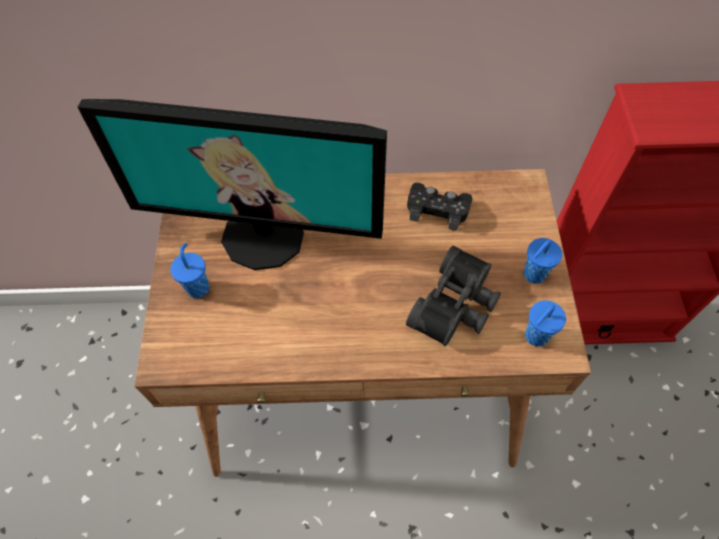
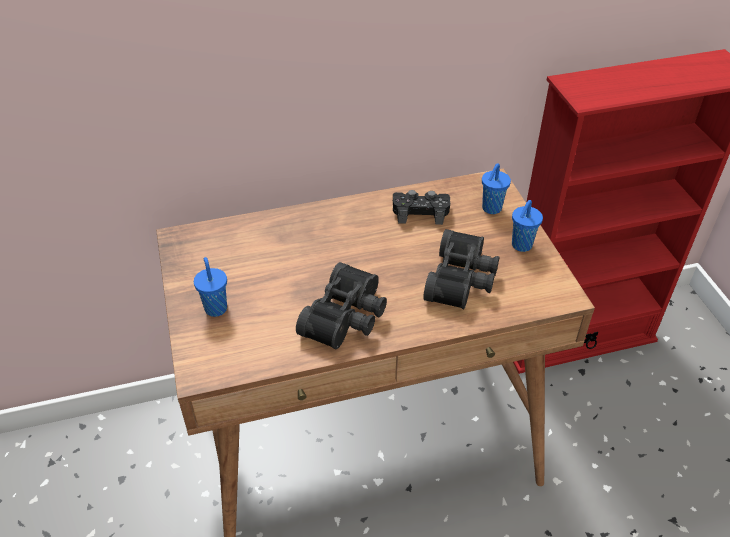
camera: 15 degrees left, 15 degrees down
monitor [78,99,387,270] -> none
blue cup [525,301,566,347] -> blue cup moved to [482,163,511,214]
none -> black binoculars [296,262,387,349]

